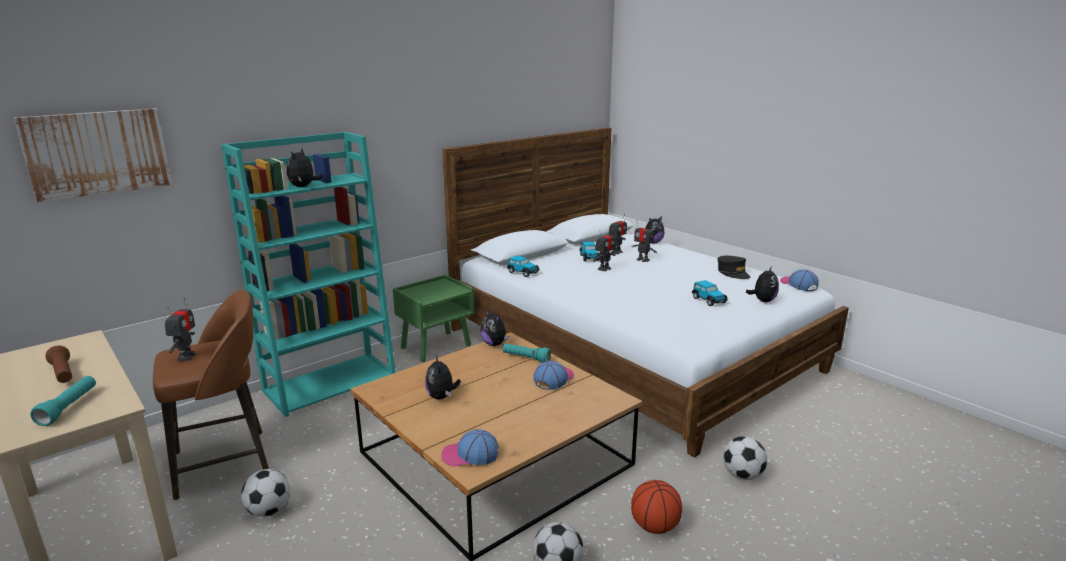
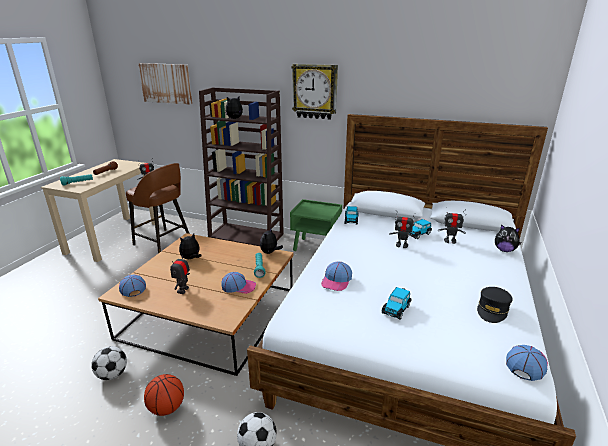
camera: 60 degrees right, 5 degrees up
turquoise bookcase [221,132,396,417] -> brown bookcase [199,87,284,246]
football [241,469,290,517] -> none
toy robot [631,224,657,262] -> toy robot moved to [170,259,190,294]
plush toy [746,266,779,302] -> none
none -> wall clock [292,64,338,120]
none -> cap [321,261,352,291]

